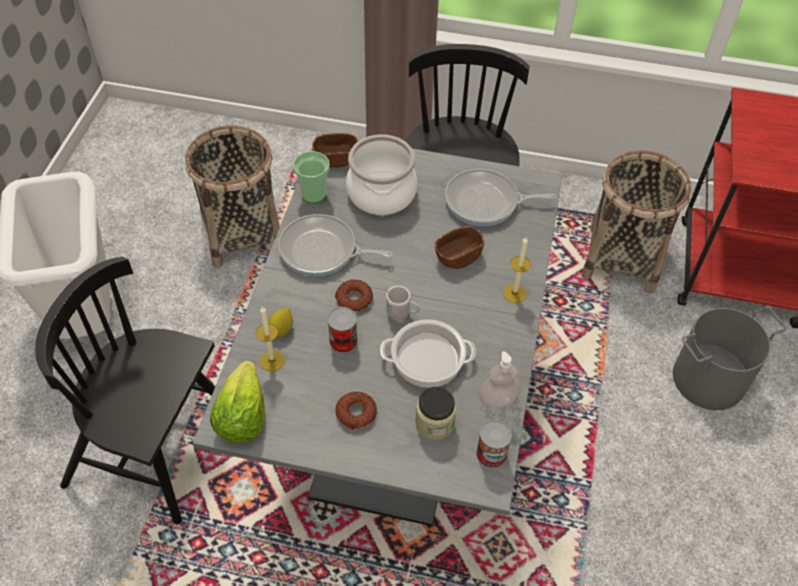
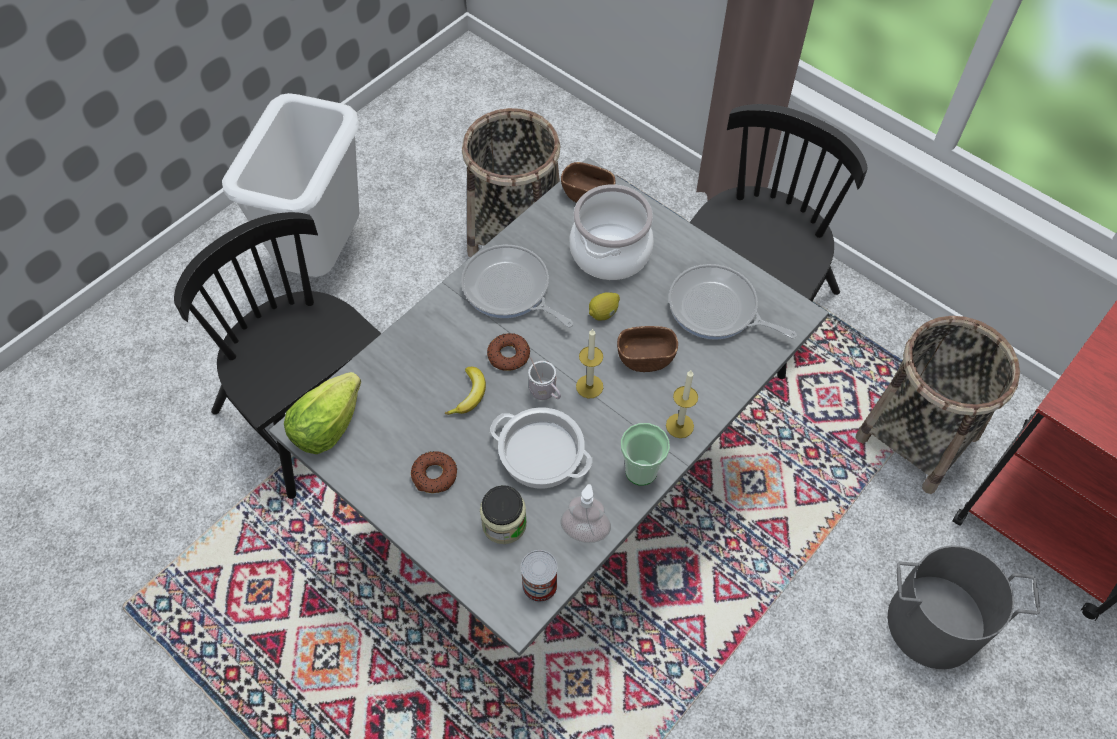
camera: 30 degrees right, 5 degrees up
candle [256,306,285,372] -> candle moved to [576,328,603,398]
lemon [268,308,293,337] -> lemon moved to [589,292,620,321]
cup [293,151,330,204] -> cup moved to [621,423,670,486]
can [327,307,358,353] -> banana [445,367,486,415]

